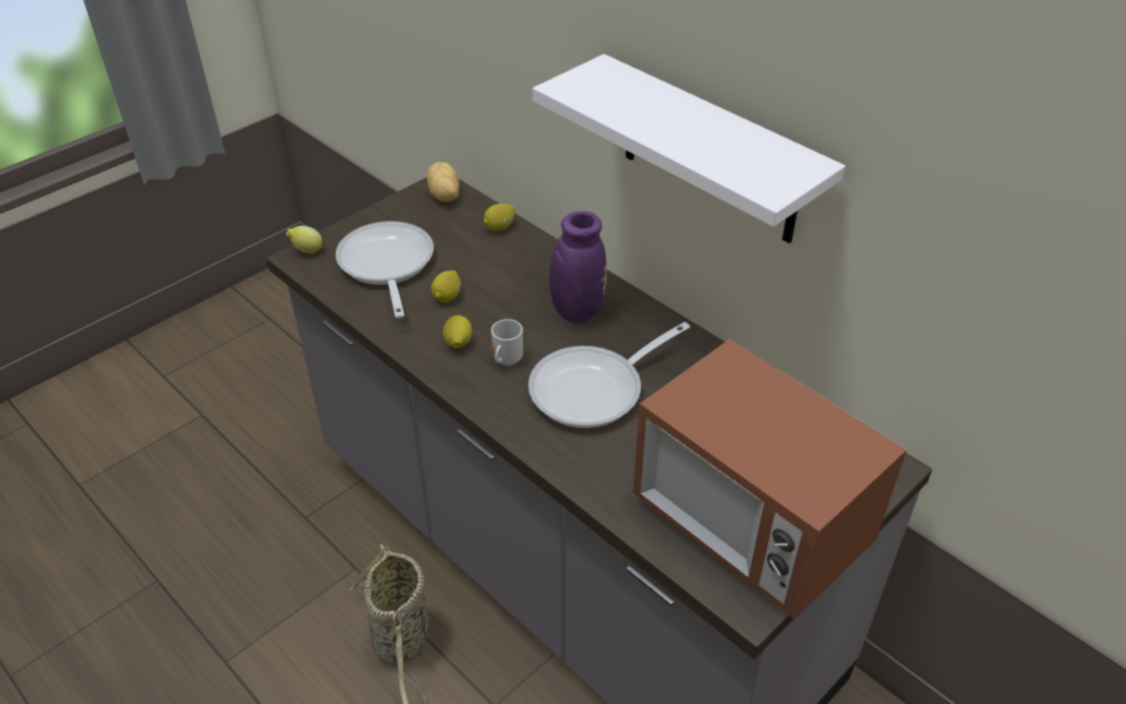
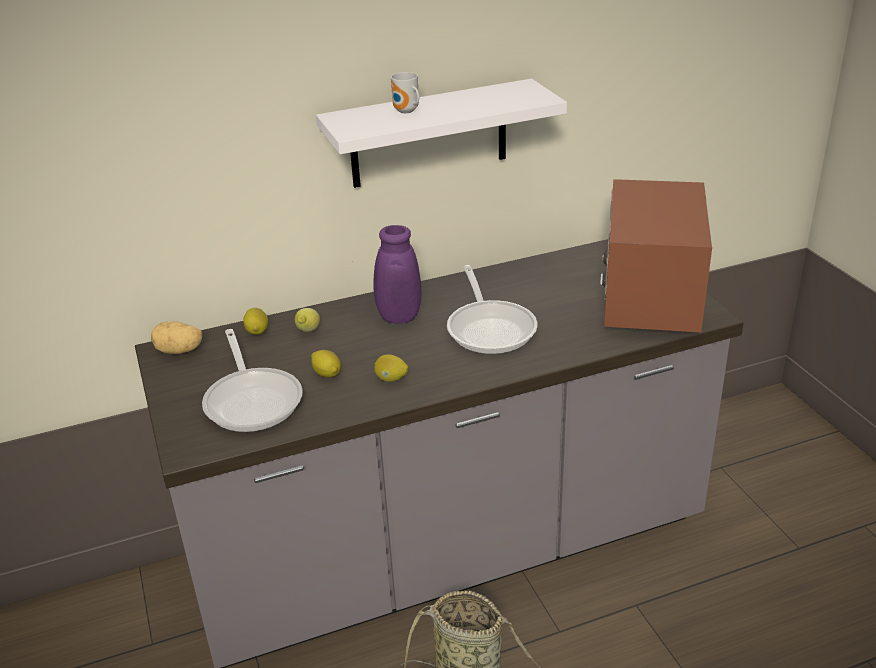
camera: 65 degrees left, 10 degrees down
lemon [286,226,322,254] -> lemon moved to [295,308,320,332]
frying pan [336,221,434,318] -> frying pan turned 120 degrees counterclockwise [202,329,303,432]
mug [491,319,523,366] -> mug moved to [391,72,419,113]
microwave [633,339,907,619] -> microwave turned 120 degrees clockwise [600,179,712,332]

